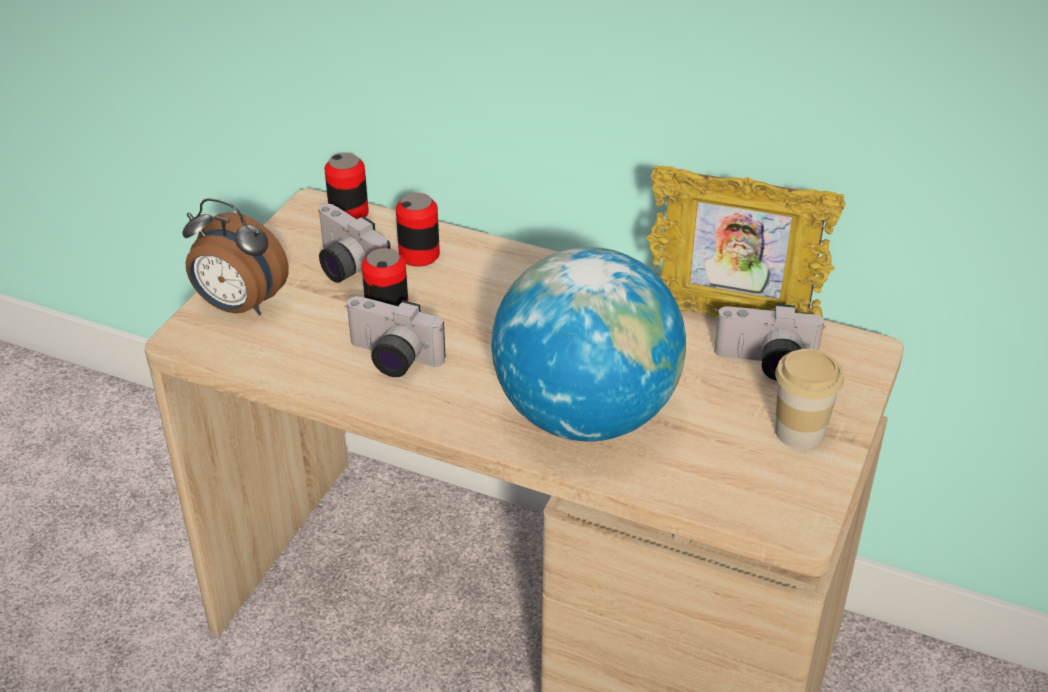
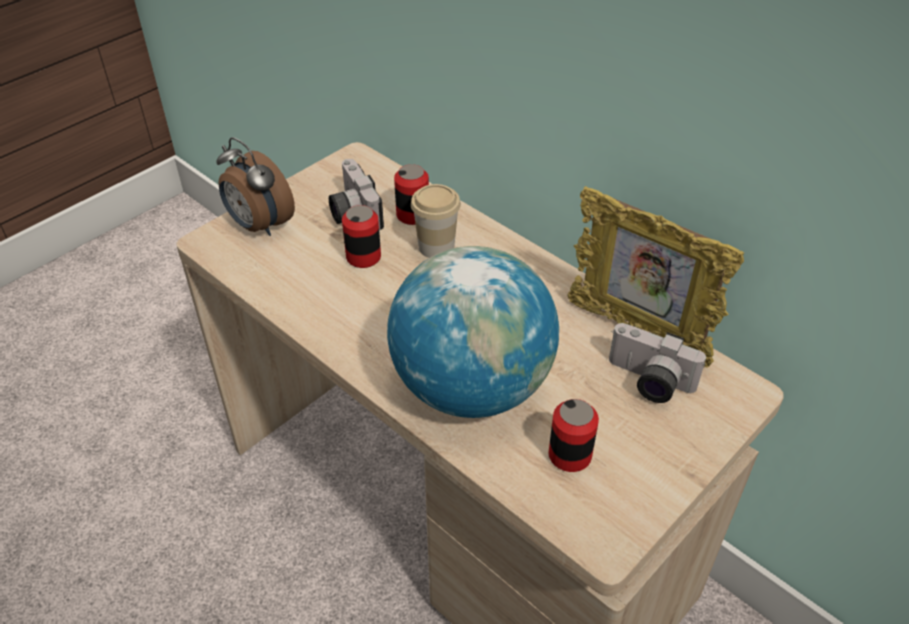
camera: 20 degrees right, 5 degrees up
can [324,153,369,219] -> can moved to [548,399,599,472]
camera [345,296,446,377] -> none
cup [775,349,844,449] -> cup moved to [411,184,461,258]

